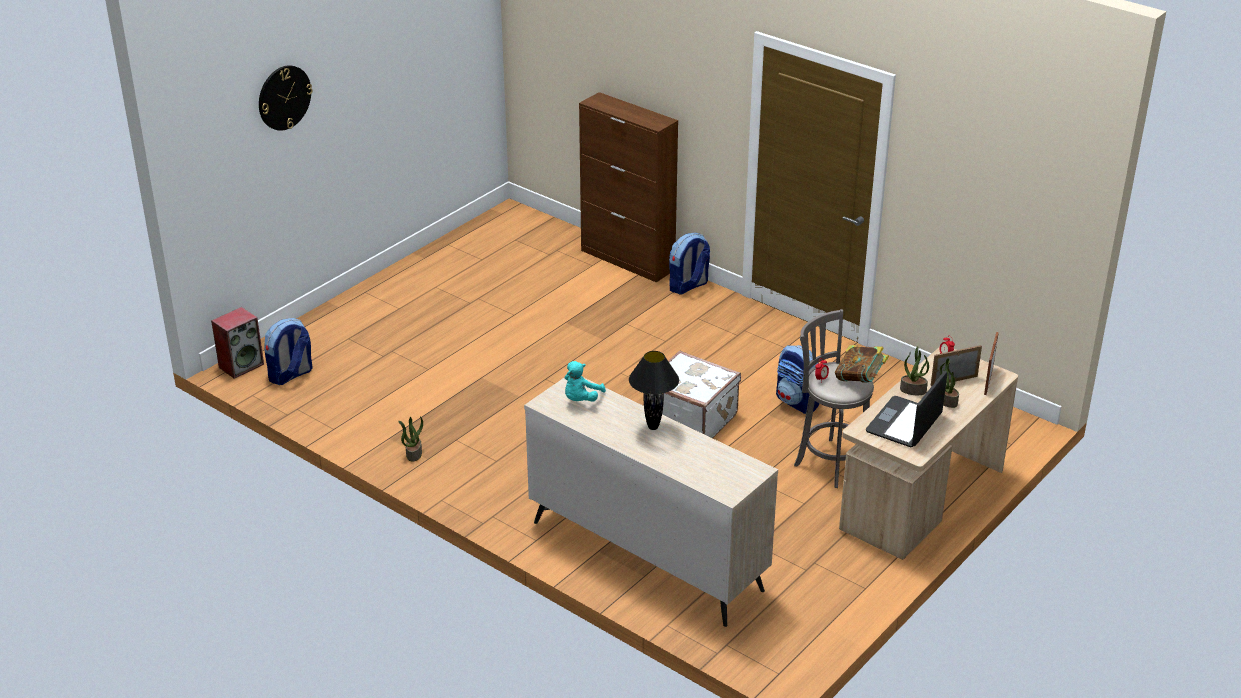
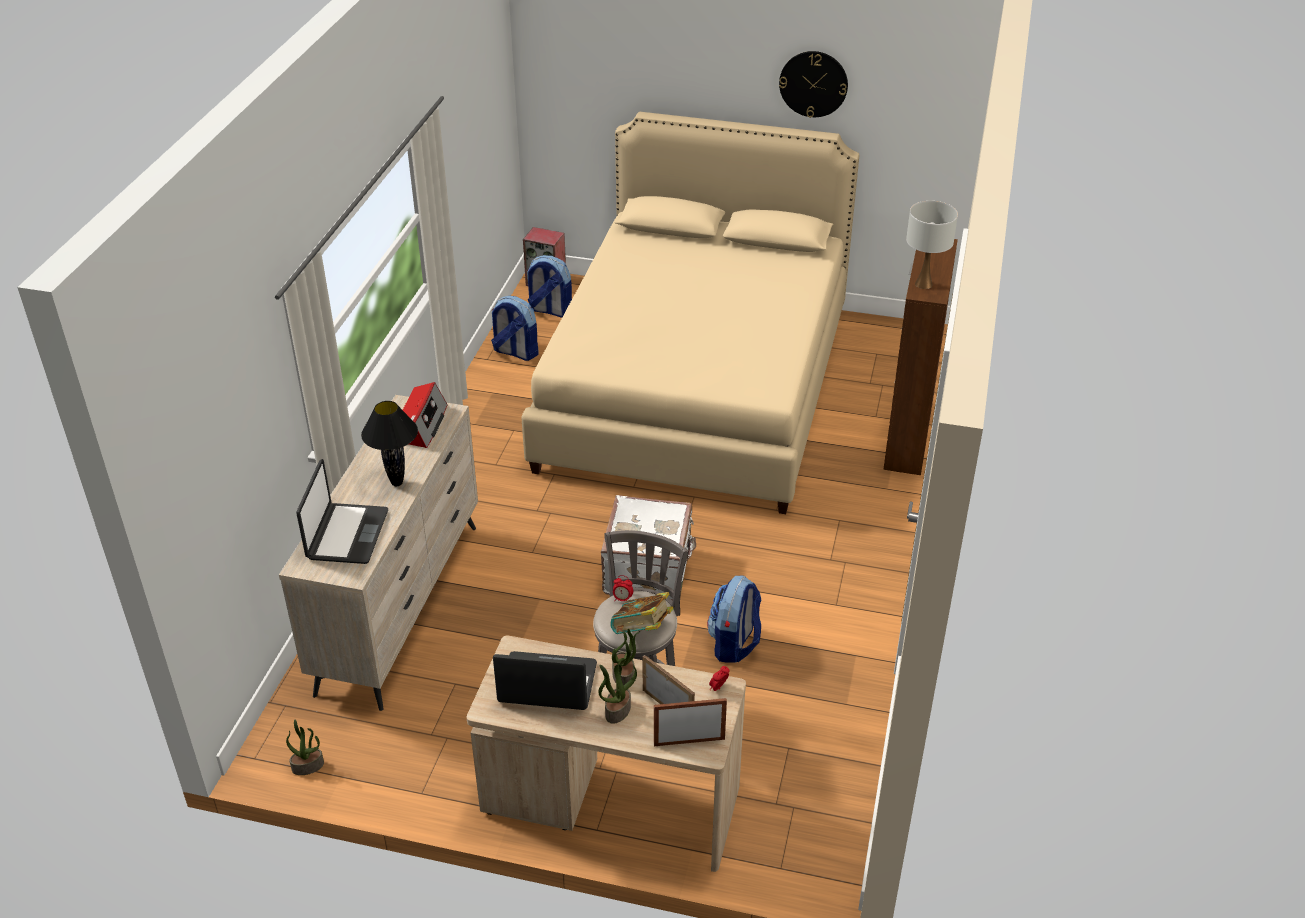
camera: 65 degrees right, 5 degrees up
wall clock [259,65,312,131] -> wall clock moved to [779,51,848,118]
potted plant [398,416,423,462] -> potted plant moved to [286,720,324,775]
turquoise plush toy [565,361,606,402] -> radio [403,382,448,448]
backpack [669,233,710,294] -> backpack moved to [491,296,539,361]
none -> laptop [296,459,388,564]
none -> beige bed [521,112,859,514]
none -> white table lamp [906,201,958,289]

